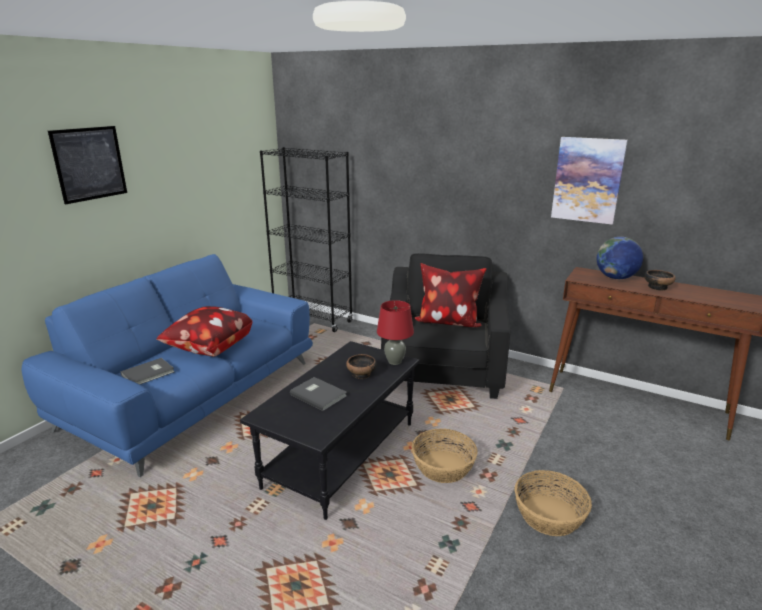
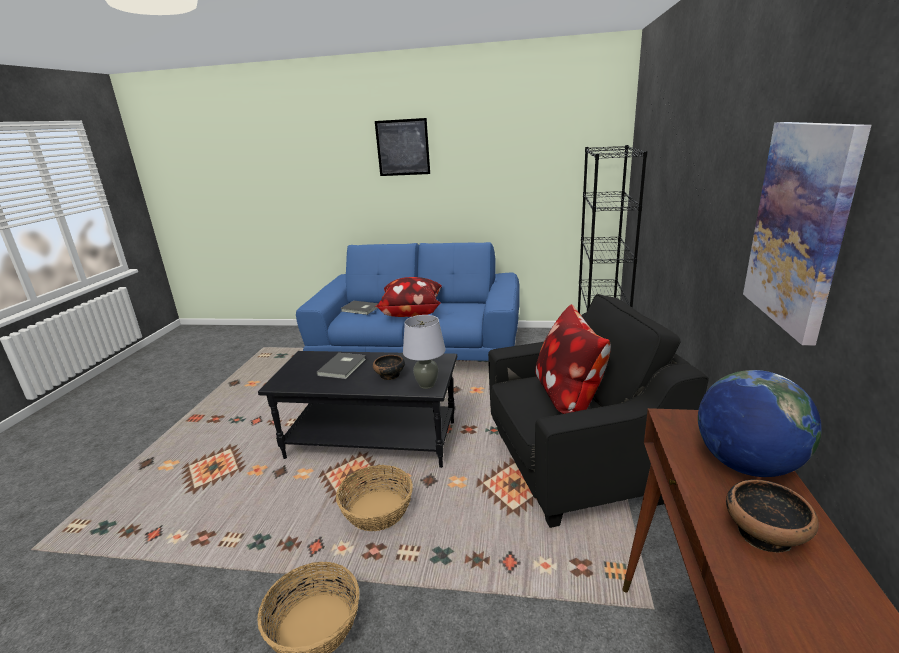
camera: 70 degrees right, 0 degrees up
red table lamp [377,300,414,365] -> grey table lamp [403,315,446,389]

